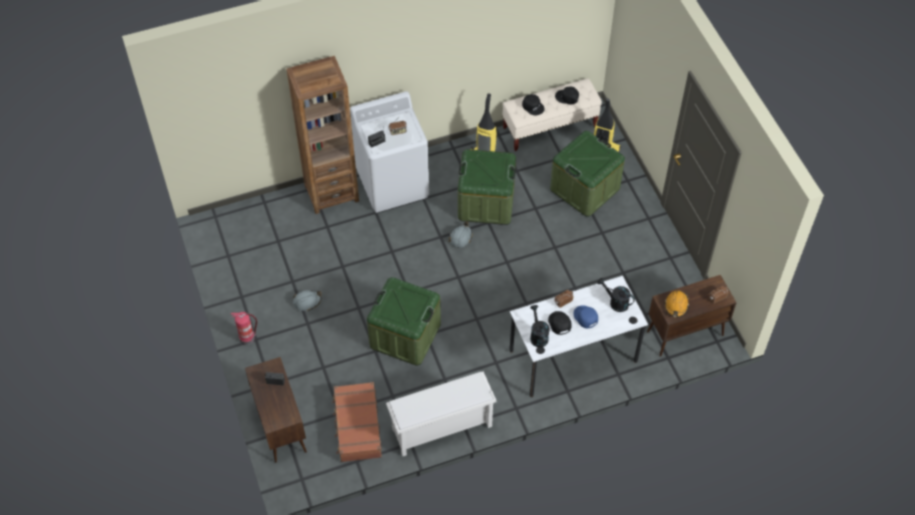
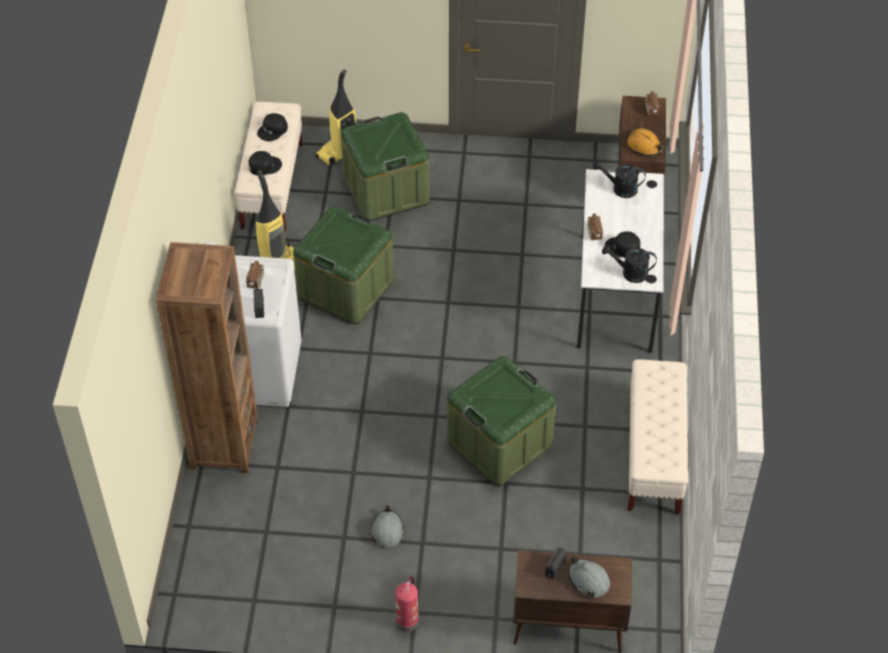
camera: 65 degrees left, 5 degrees down
brown suitcase [332,382,382,462] -> none
white shoe rack [386,371,496,456] -> beige bench [628,359,688,514]
grey hard hat [449,222,472,248] -> grey hard hat moved to [568,556,610,598]
blue cap [573,305,598,329] -> none
black watering can [597,278,635,312] -> black watering can turned 45 degrees clockwise [593,160,646,198]

